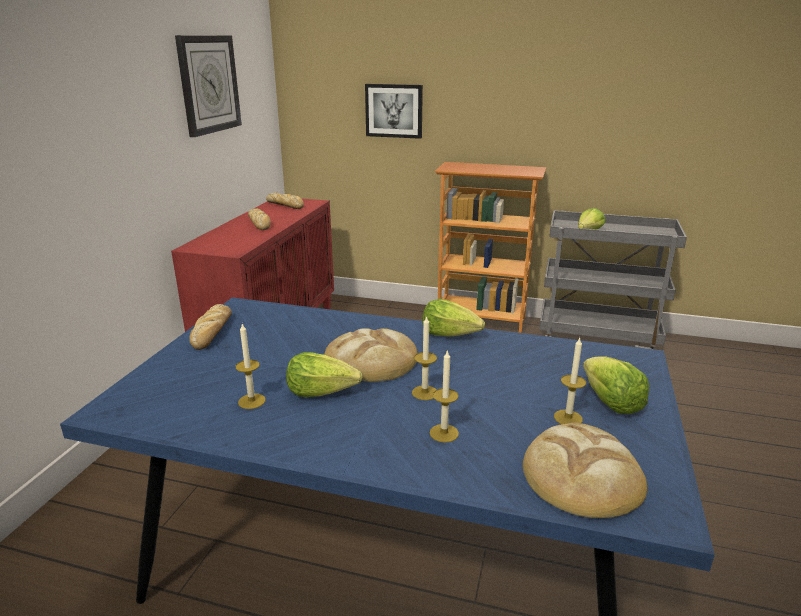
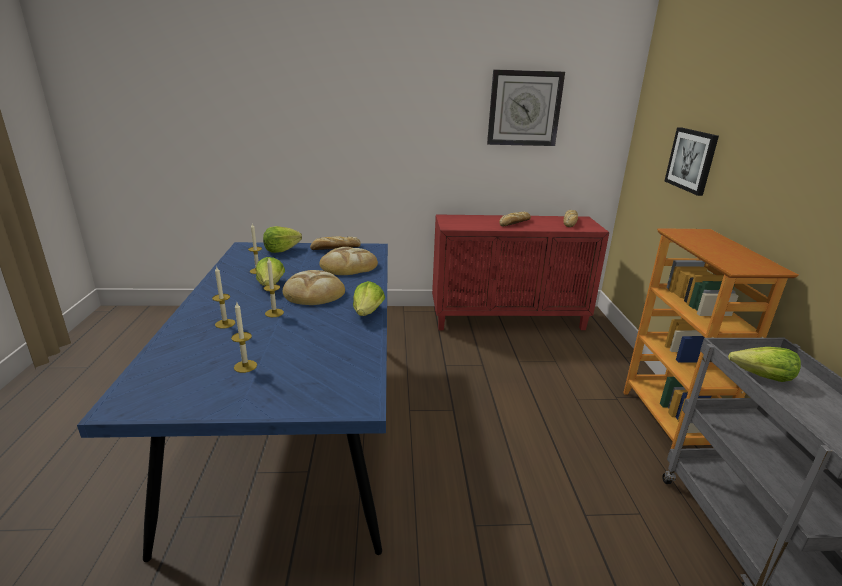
camera: 70 degrees right, 0 degrees up
bread [523,423,647,518] -> bread moved to [319,247,378,275]
lettuce [583,356,649,414] -> lettuce moved to [263,226,302,253]

